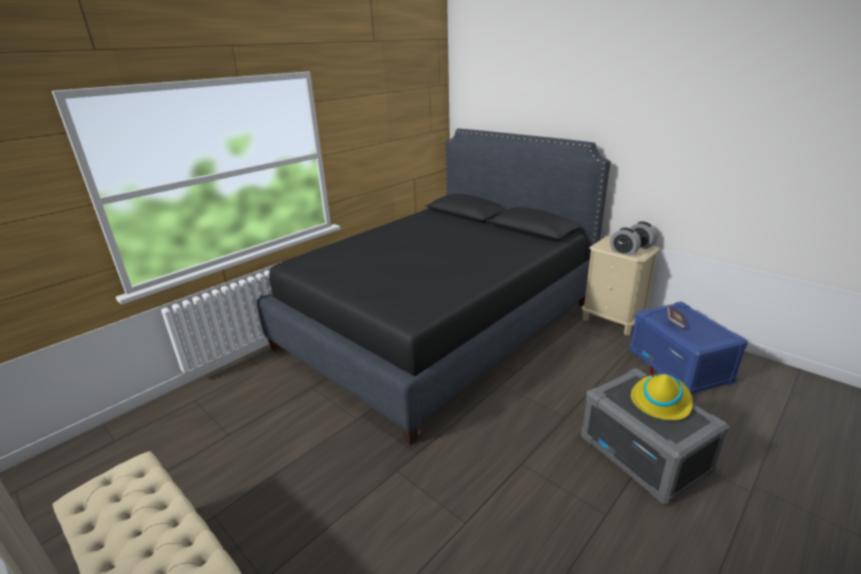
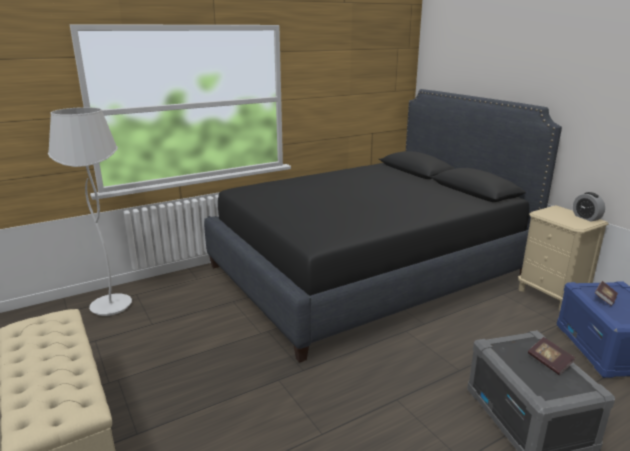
camera: 15 degrees right, 5 degrees down
alarm clock [610,228,641,256] -> none
yellow hat [631,364,693,420] -> book [528,337,575,375]
none -> white floor lamp [48,107,132,316]

